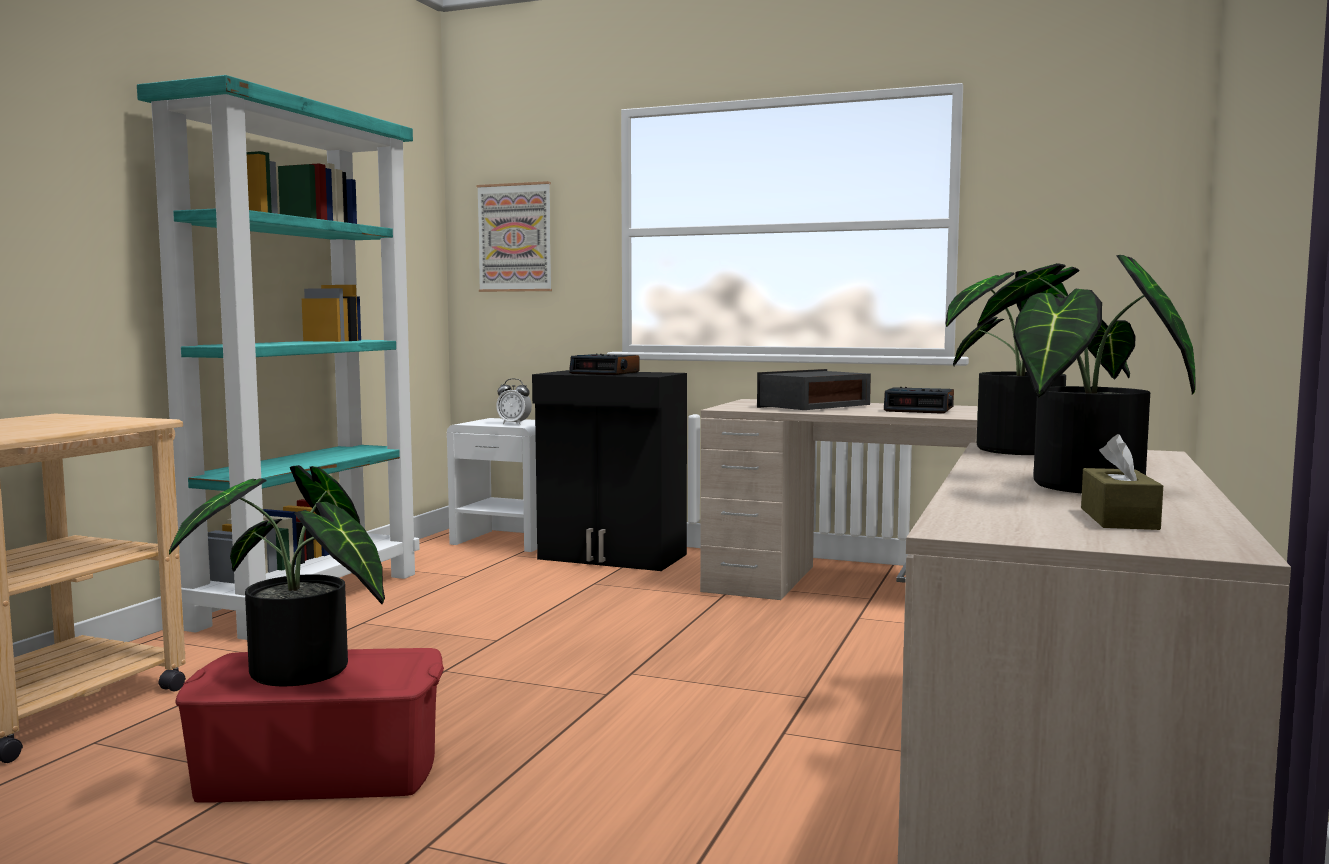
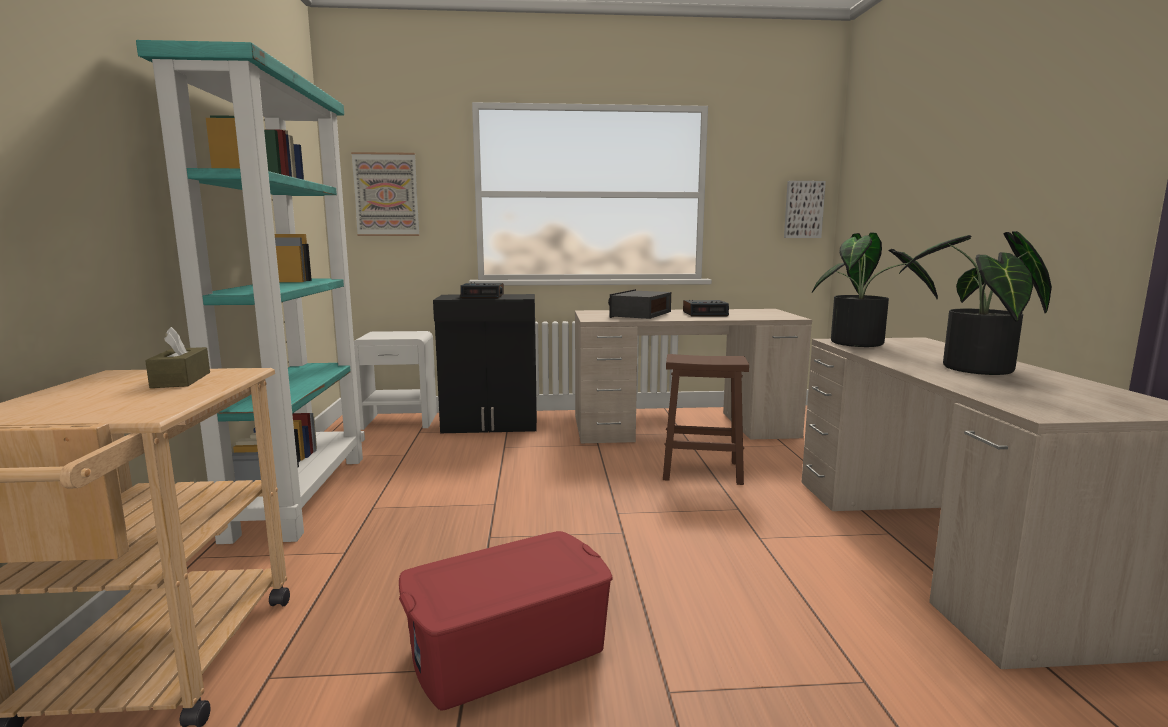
camera: 25 degrees left, 5 degrees up
potted plant [169,465,385,686] -> none
alarm clock [496,378,532,425] -> none
brown tissue box [1081,434,1163,530] -> brown tissue box moved to [145,327,210,388]
none -> brown stool [663,354,749,485]
none -> picture [784,181,826,238]

